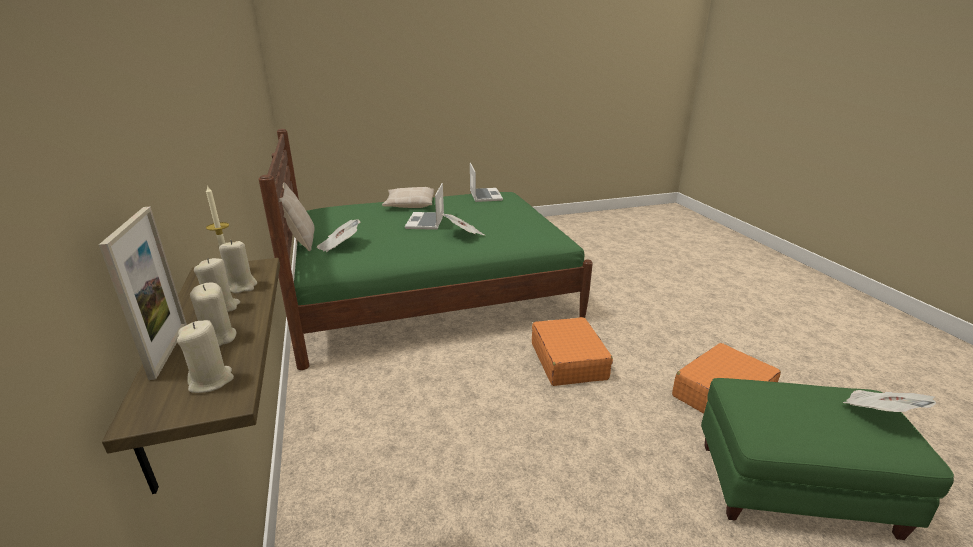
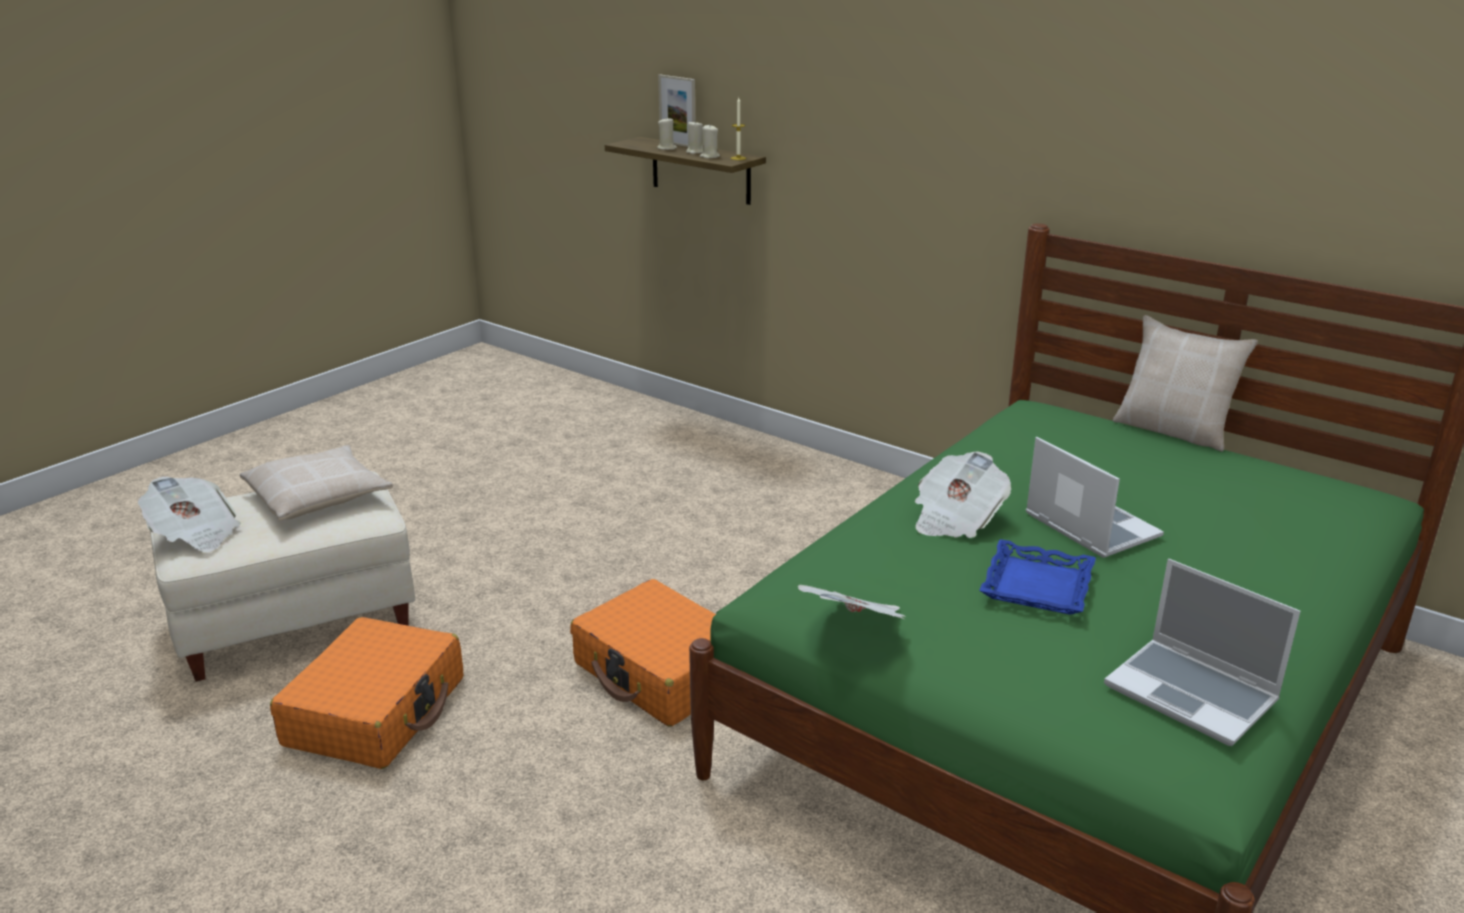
camera: 145 degrees right, 0 degrees up
beige candle [177,320,234,393] -> none
newspaper [317,219,360,252] -> newspaper moved to [798,585,905,619]
beige pillow [382,187,434,208] -> beige pillow moved to [240,445,393,520]
green ottoman [701,378,954,540] -> beige ottoman [150,471,415,682]
none -> blue tray [979,539,1096,615]

